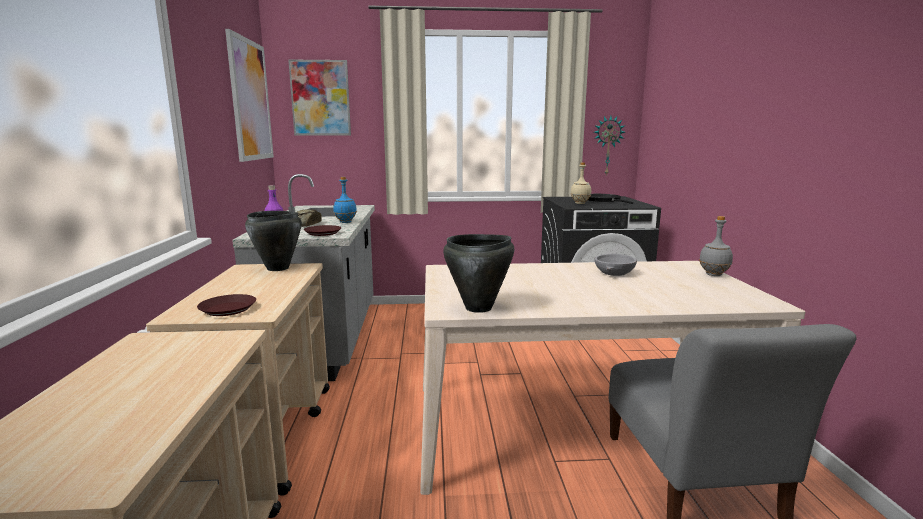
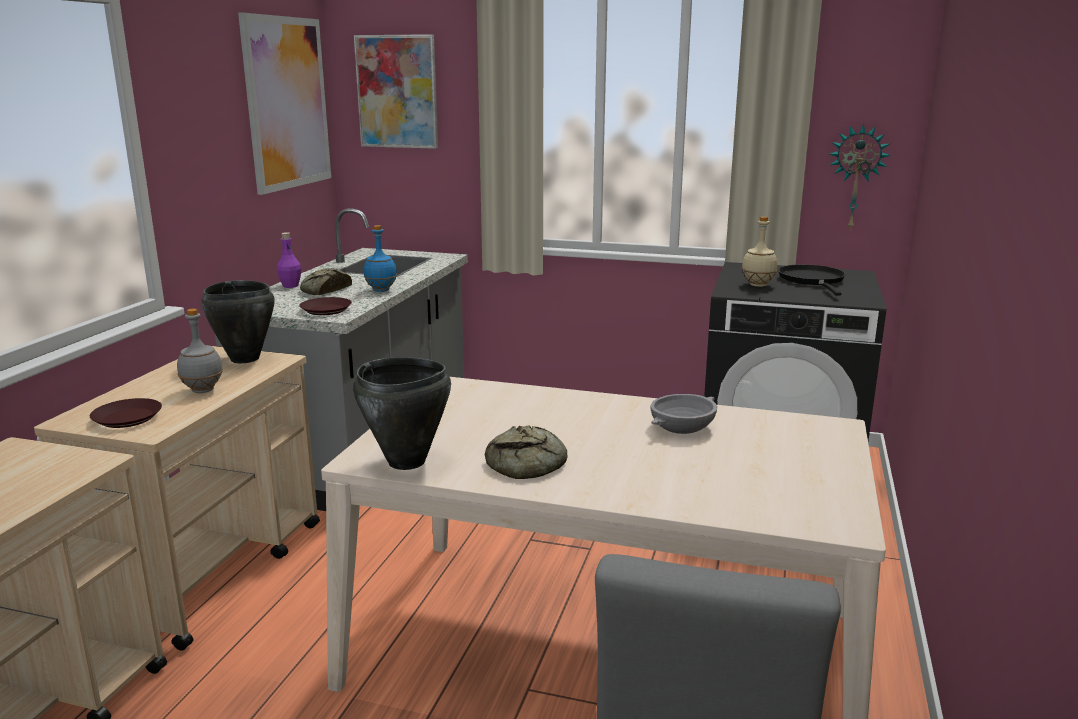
camera: 20 degrees right, 5 degrees up
grey bottle [699,216,733,276] -> grey bottle moved to [177,309,223,393]
none -> bread [485,425,567,479]

